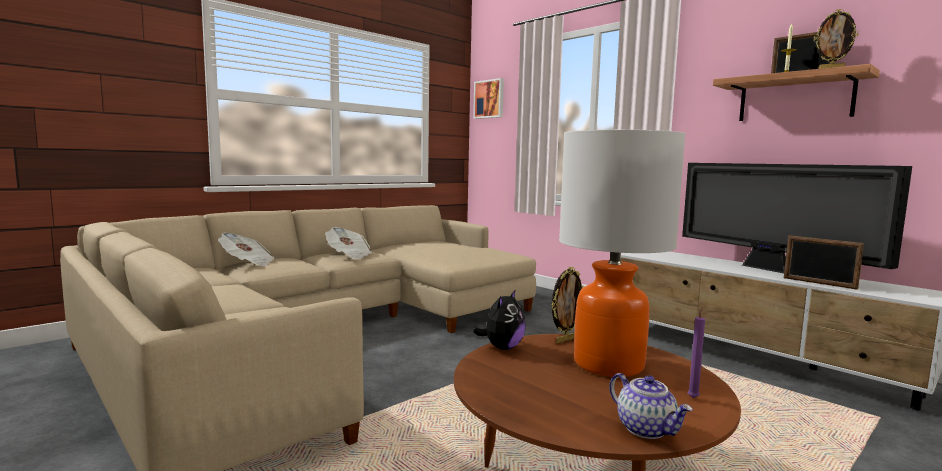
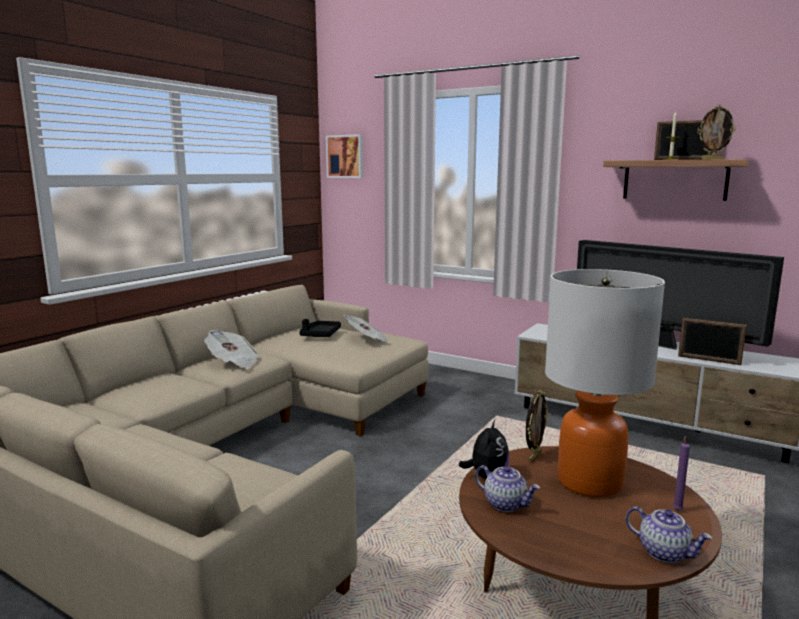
camera: 15 degrees left, 5 degrees up
newspaper [218,233,275,266] -> newspaper moved to [343,315,390,343]
none -> black tray [299,319,341,337]
none -> teapot [475,465,540,512]

